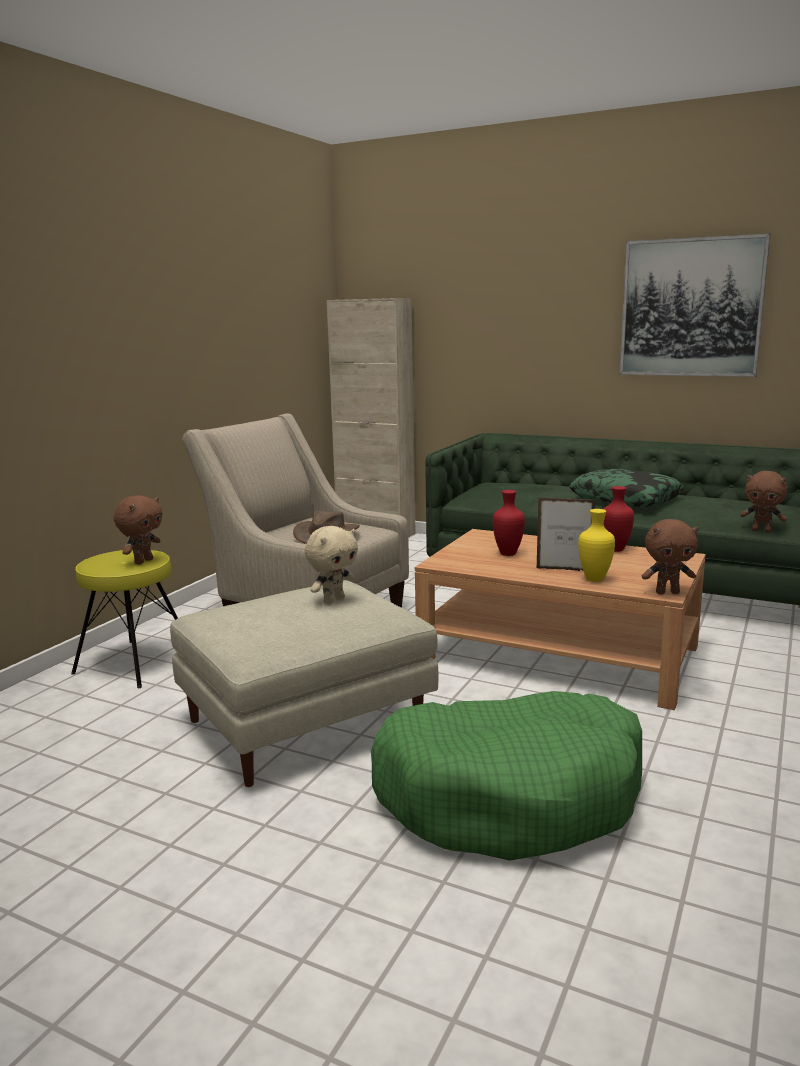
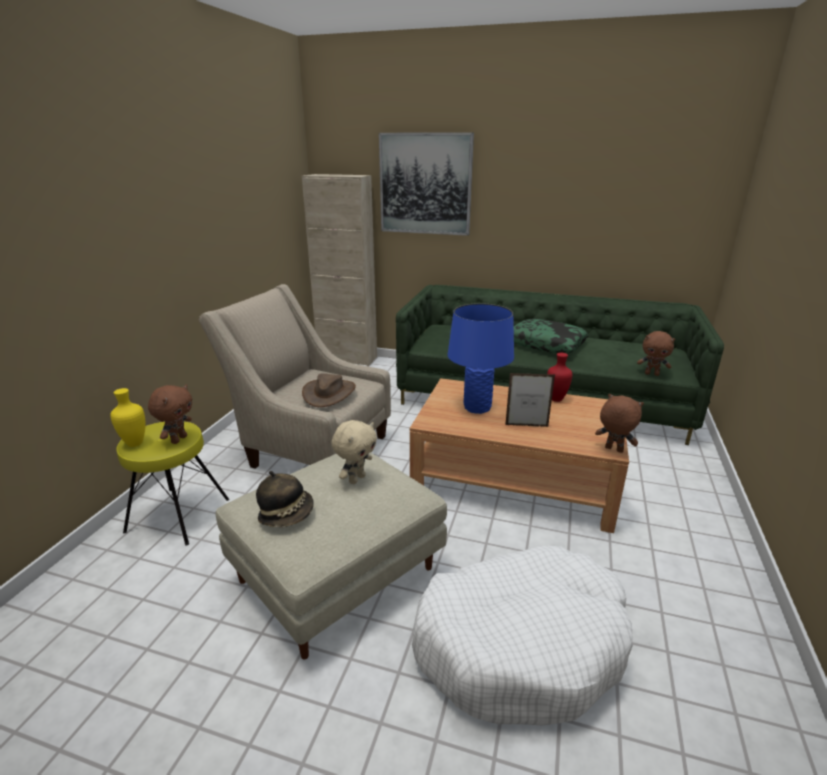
camera: 10 degrees left, 10 degrees up
green dog bed [371,691,642,861] -> white dog bed [412,546,633,725]
red vase [493,490,525,556] -> blue table lamp [447,303,514,414]
yellow vase [578,509,615,582] -> yellow vase moved to [110,388,145,447]
picture [619,233,770,377] -> picture moved to [379,132,474,236]
brown plush toy [642,519,699,594] -> brown plush toy turned 135 degrees counterclockwise [595,394,644,453]
none -> hat [256,471,314,528]

